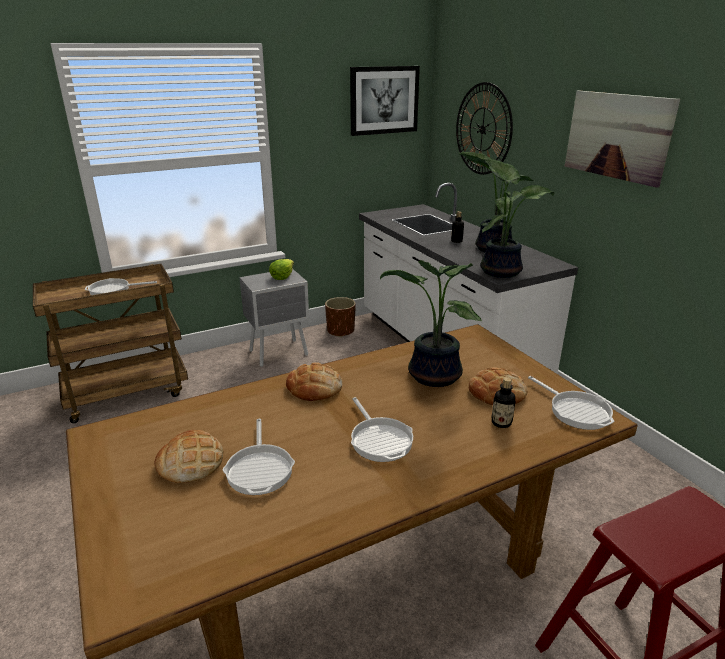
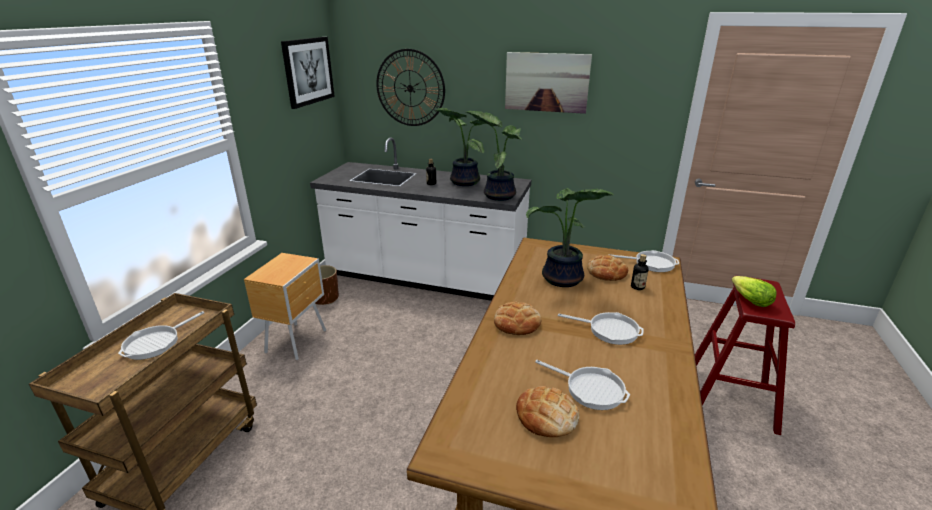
camera: 45 degrees left, 0 degrees up
grey nightstand [239,269,309,367] -> brown nightstand [244,253,326,360]
lettuce [269,259,294,280] -> lettuce moved to [732,276,776,307]

